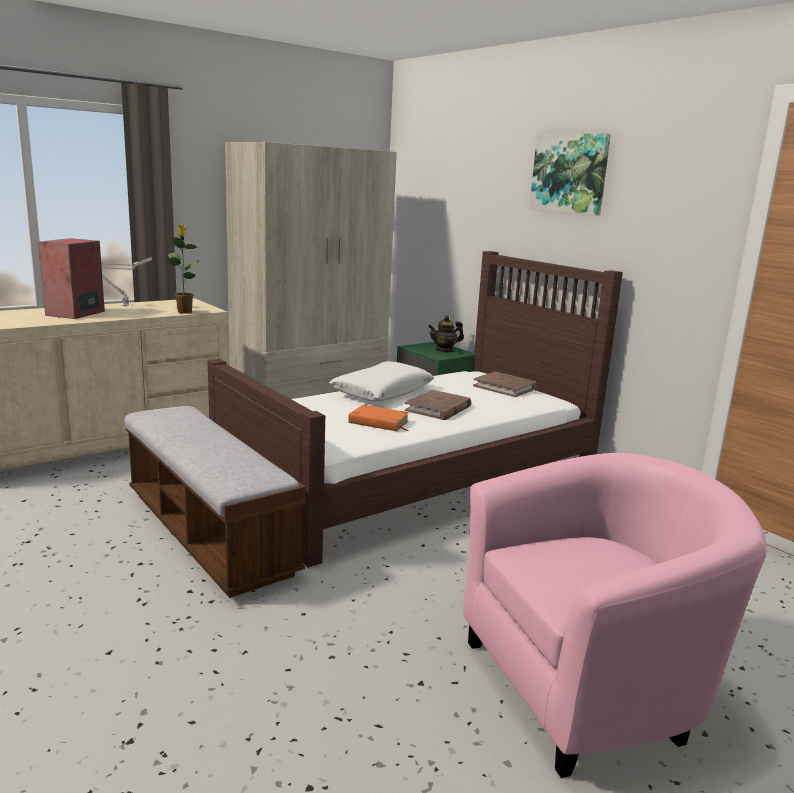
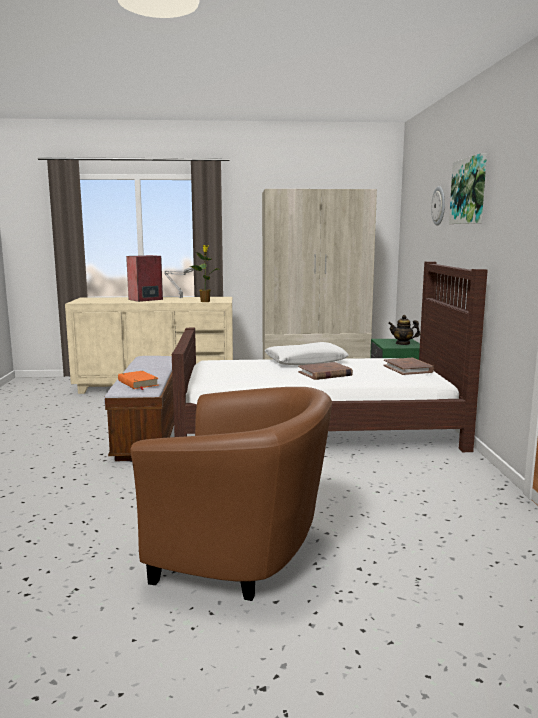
camera: 35 degrees right, 5 degrees down
orange book [348,405,409,431] -> orange book moved to [118,371,159,390]
pink armchair [463,453,767,778] -> brown armchair [130,387,332,601]
none -> wall clock [431,186,445,226]

